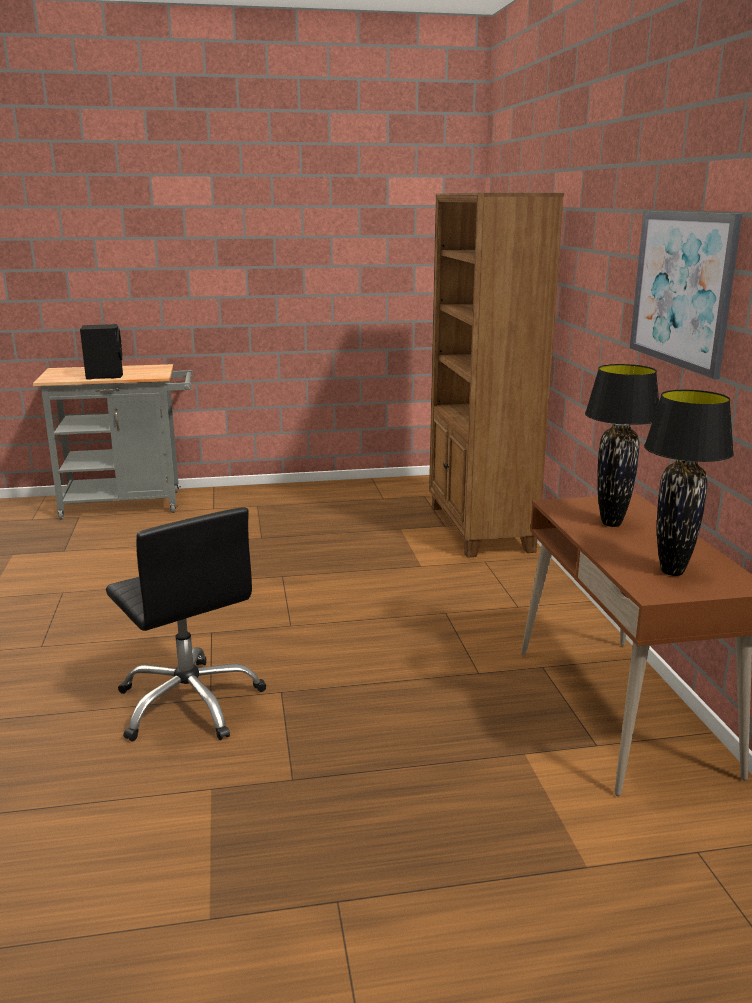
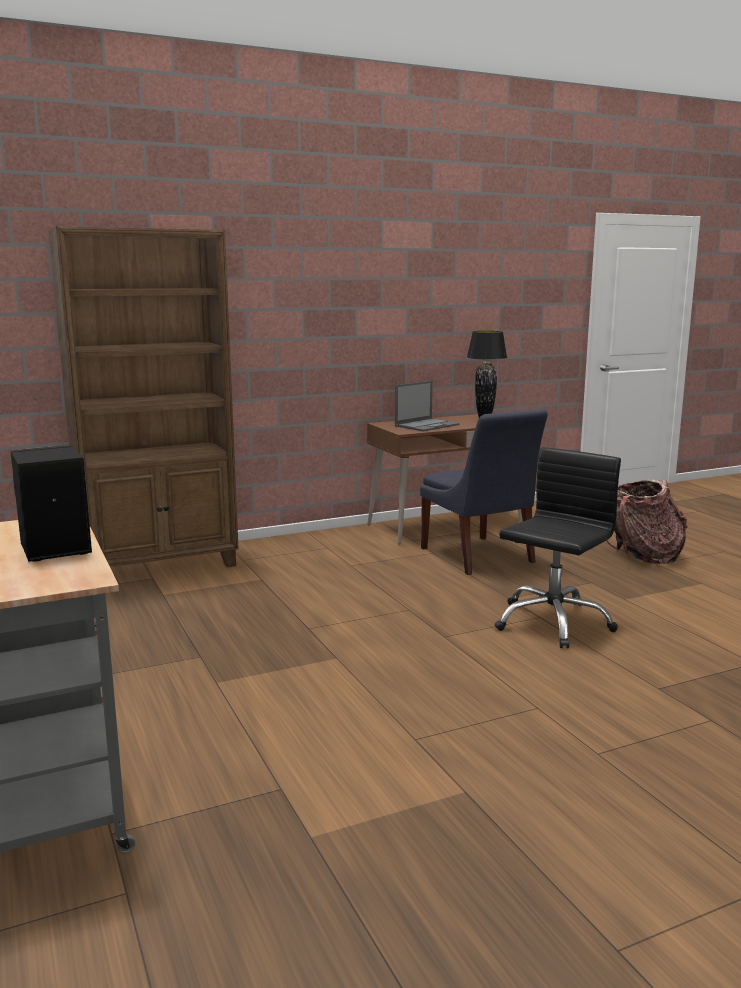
camera: 105 degrees left, 5 degrees down
black table lamp [585,364,659,527] -> laptop [395,381,459,431]
picture [630,211,742,379] -> none
none -> blue chair [420,409,548,575]
none -> backpack [606,479,688,564]

